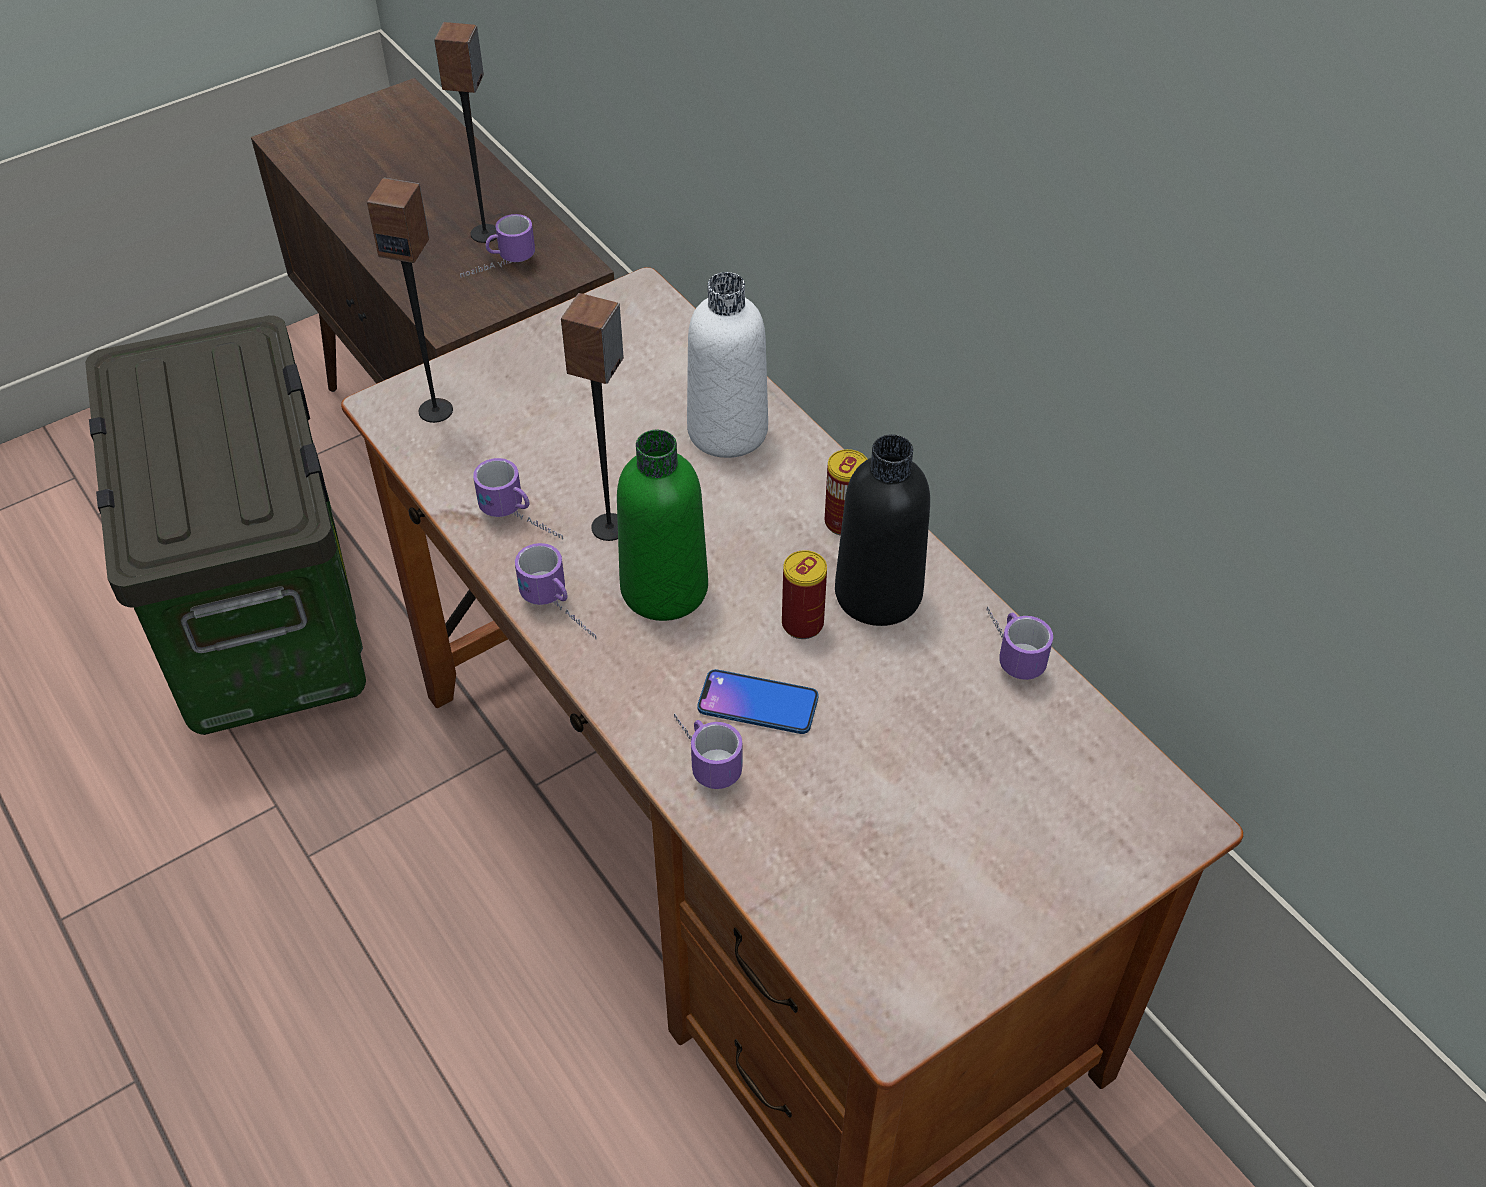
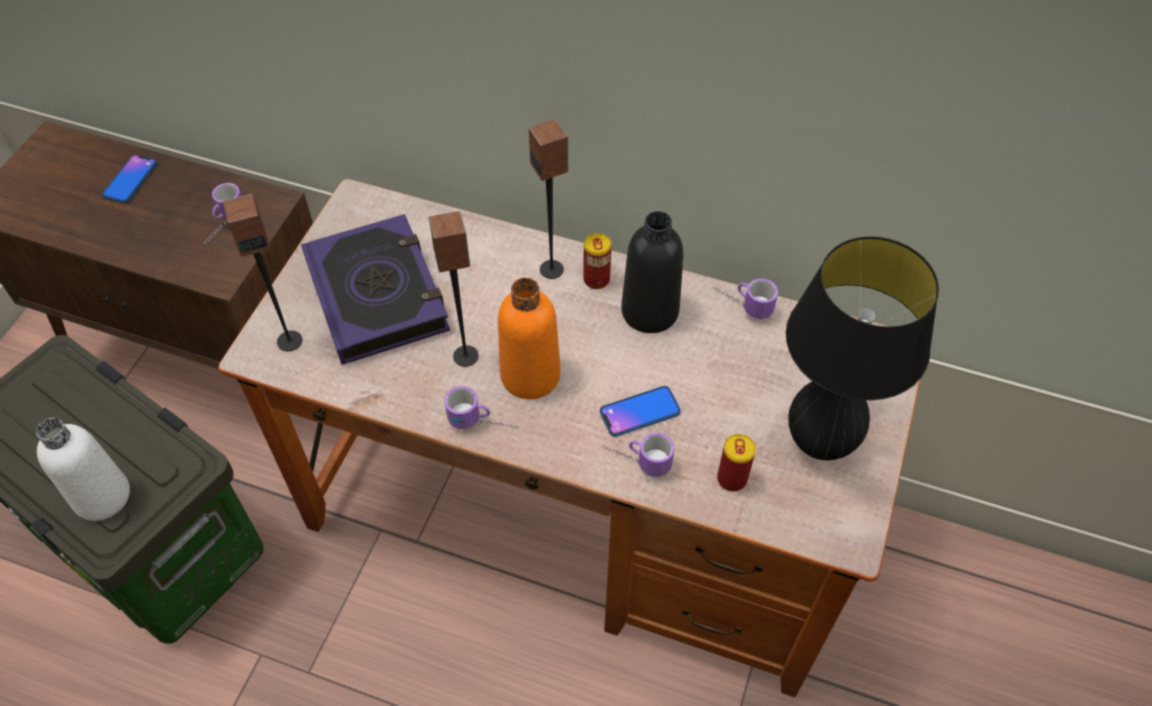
camera: 35 degrees left, 5 degrees up
speaker [434,22,497,243] -> speaker moved to [529,119,568,279]
mug [473,458,563,539] -> none
green bottle [617,430,708,621] -> orange bottle [498,278,561,399]
white bottle [687,272,768,458] -> white bottle moved to [36,418,130,521]
can [782,550,827,639] -> can moved to [717,434,756,492]
none -> phone [102,154,158,203]
none -> book [301,214,450,365]
none -> black table lamp [786,236,939,460]

